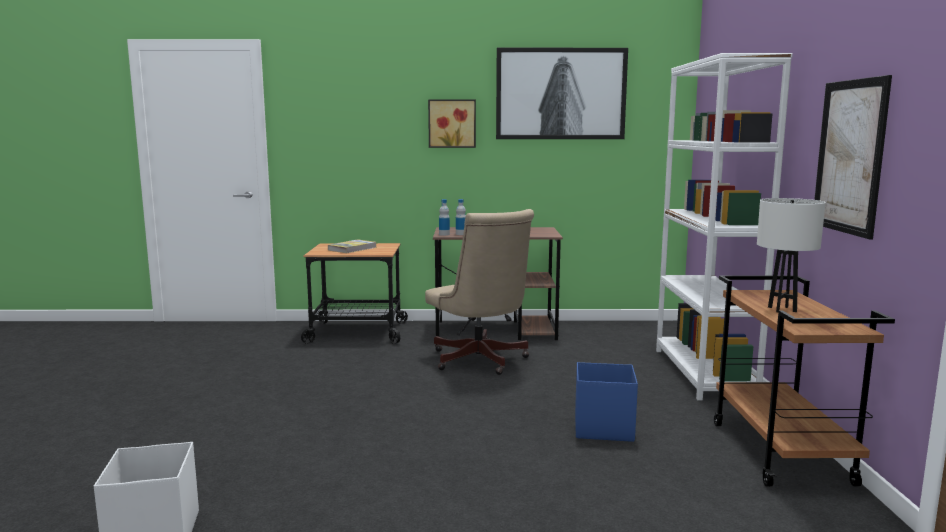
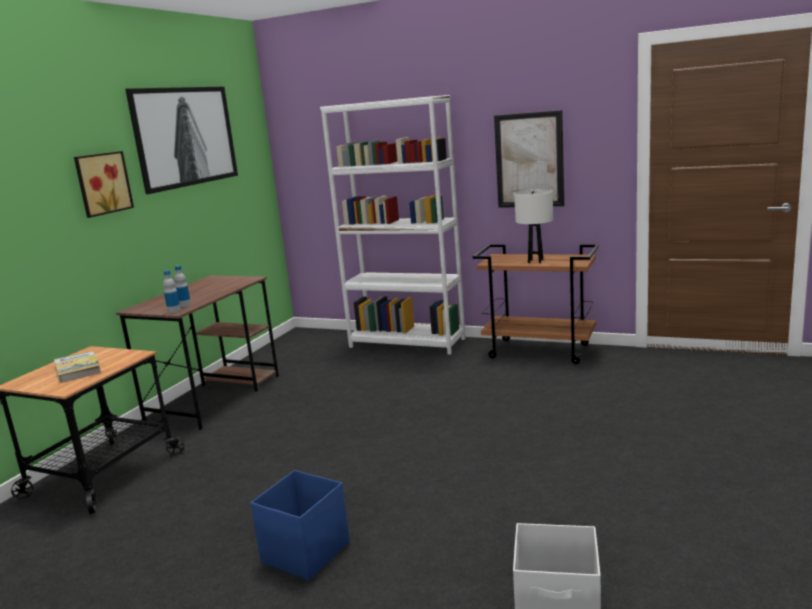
camera: 65 degrees left, 5 degrees up
beige office chair [425,209,534,375] -> none
blue storage box [575,362,638,442] -> blue storage box moved to [251,470,350,580]

